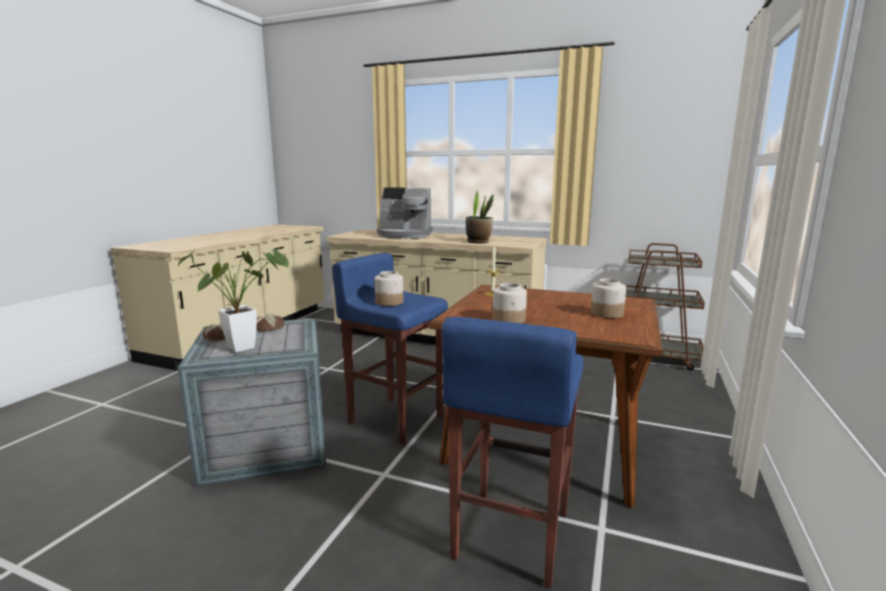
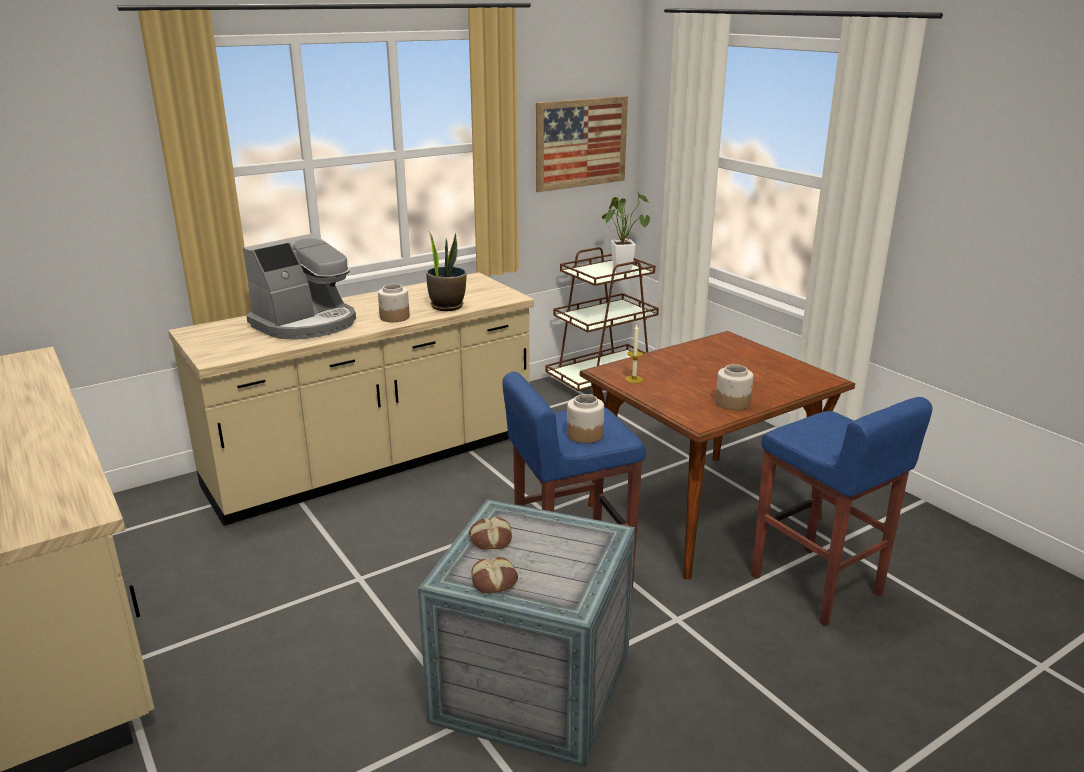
camera: 55 degrees left, 10 degrees up
potted plant [178,249,289,353] -> potted plant moved to [602,193,650,273]
jar [591,278,626,318] -> jar moved to [378,284,410,322]
none -> picture [536,96,628,192]

